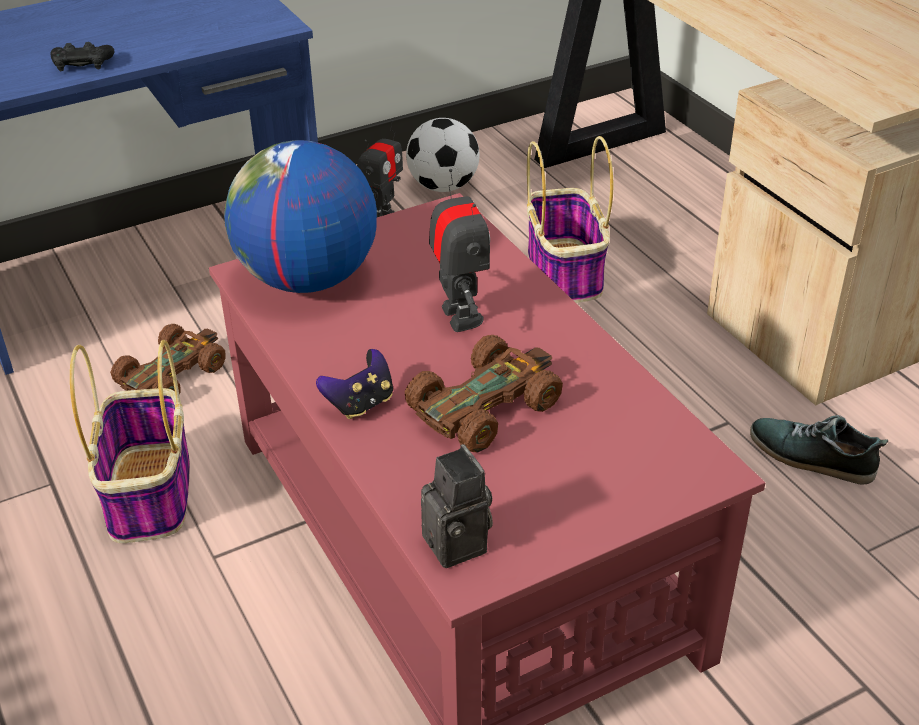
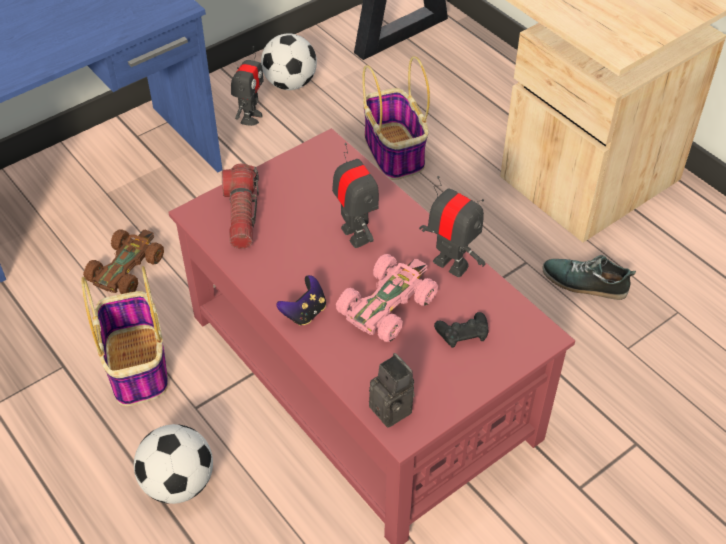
camera: 10 degrees left, 10 degrees up
black game controller [50,42,114,72] -> black game controller moved to [434,312,488,348]
globe [224,140,377,293] -> flashlight [222,164,259,249]
brown toy car [405,335,563,453] -> pink toy car [336,254,438,342]
none -> football [134,424,213,504]
none -> toy robot [419,176,486,277]

